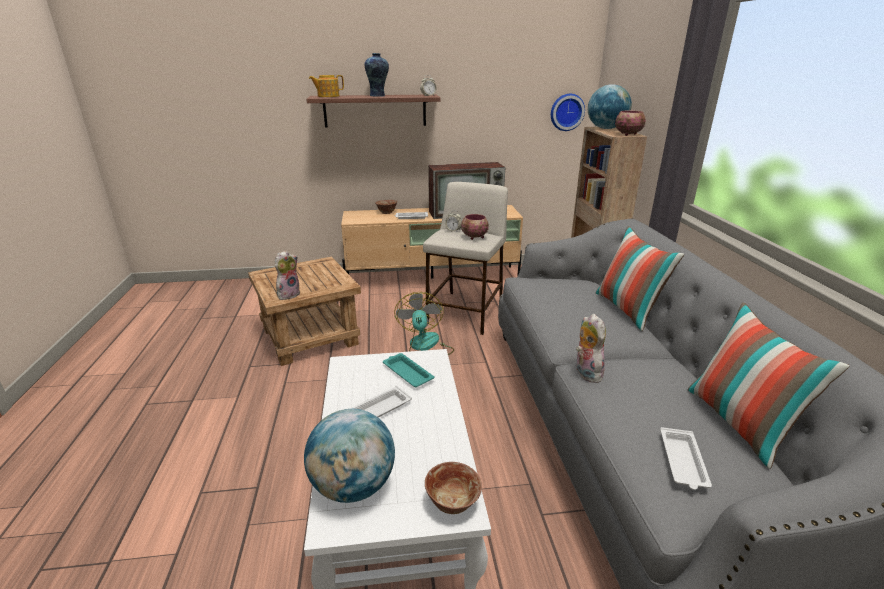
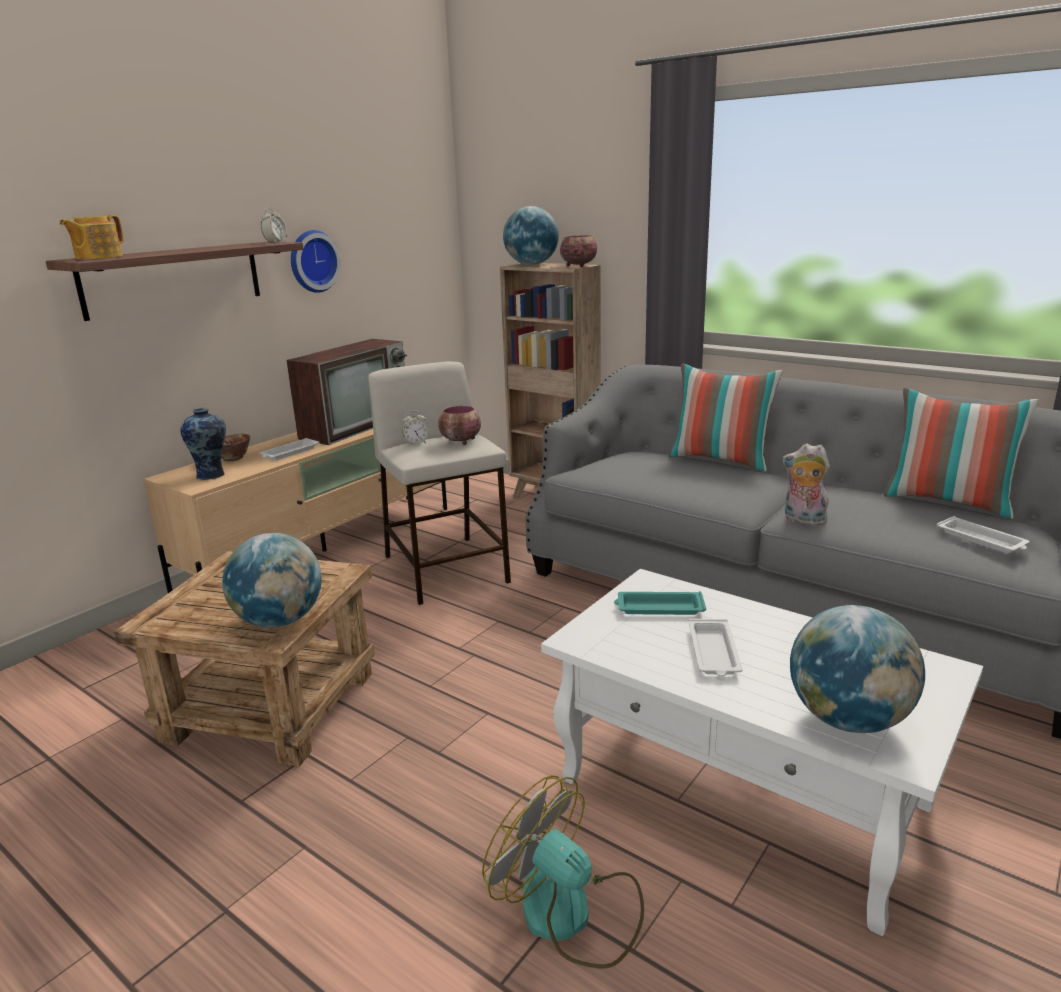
camera: 45 degrees left, 5 degrees down
plush toy [275,250,300,300] -> globe [222,533,322,628]
vase [364,53,389,96] -> vase moved to [180,408,226,480]
fan [394,292,454,355] -> fan moved to [482,775,644,969]
bowl [425,462,482,514] -> none
wall clock [551,94,585,131] -> wall clock moved to [291,230,341,293]

